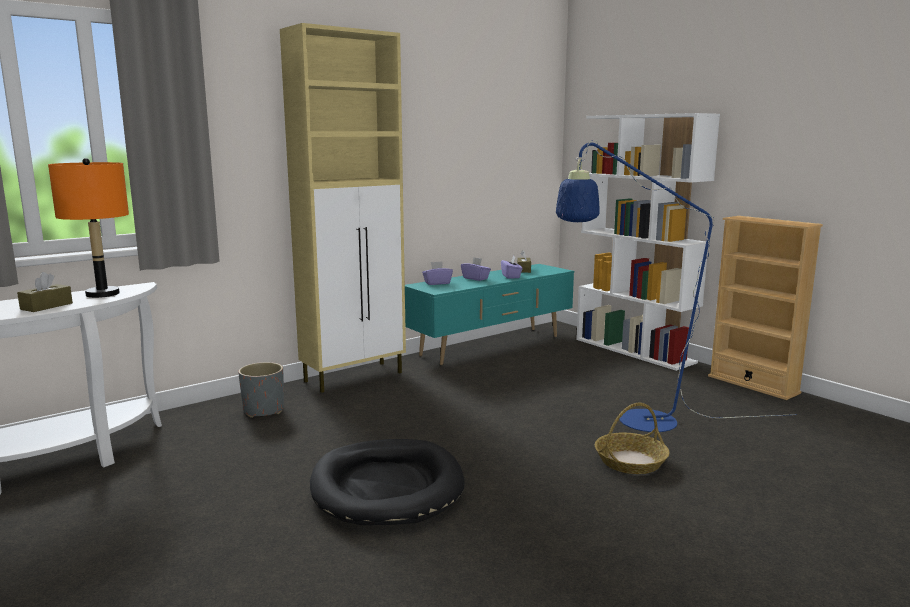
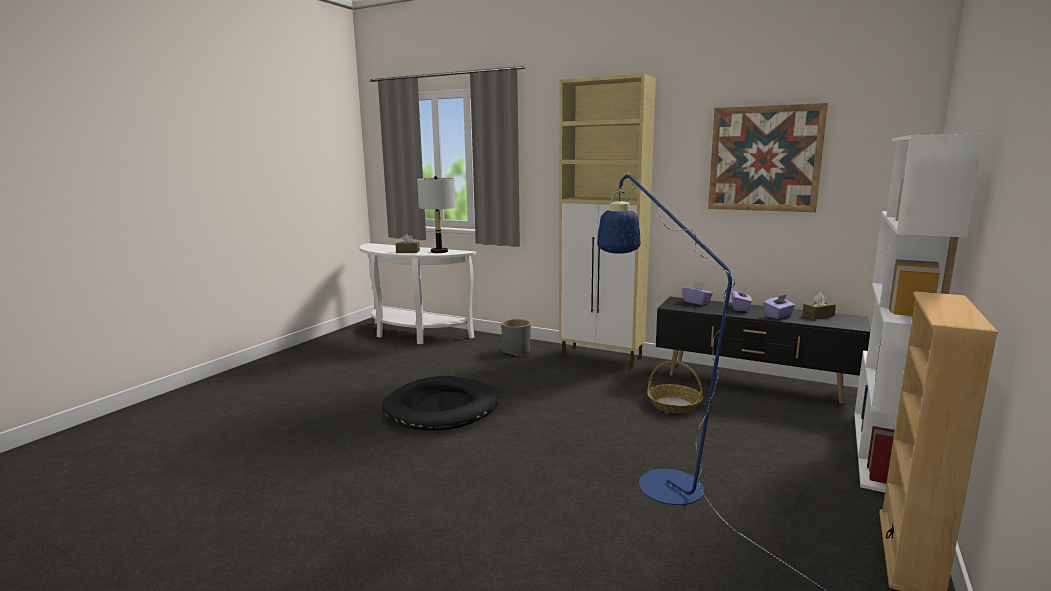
camera: 65 degrees right, 0 degrees up
orange table lamp [48,158,129,298] -> grey table lamp [417,176,455,253]
turquoise tv stand [405,264,574,365] -> black tv stand [656,297,871,404]
basket [595,403,669,474] -> basket moved to [647,361,703,413]
none -> picture [708,103,828,212]

